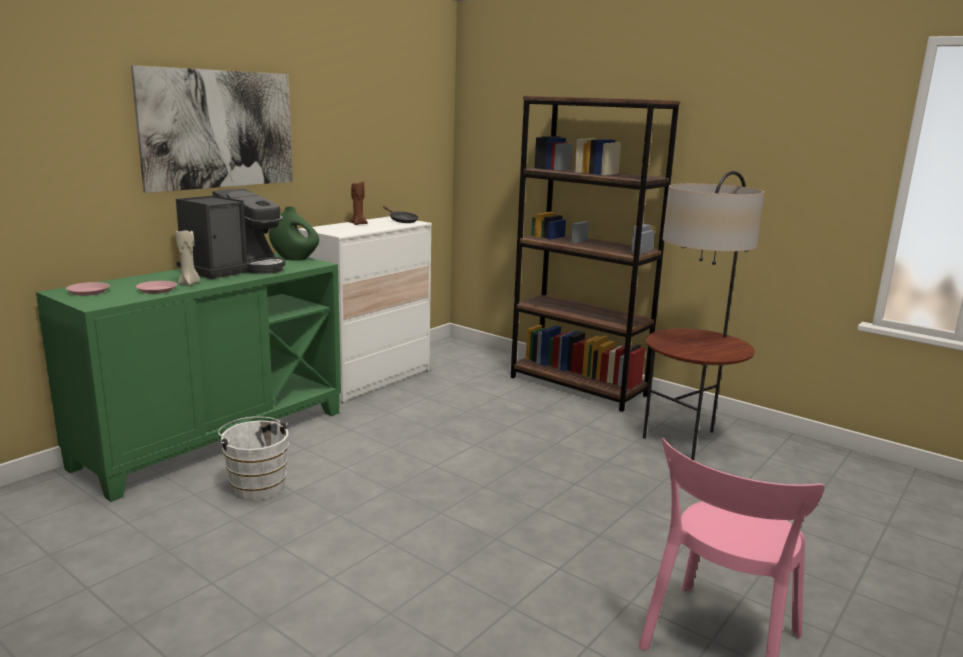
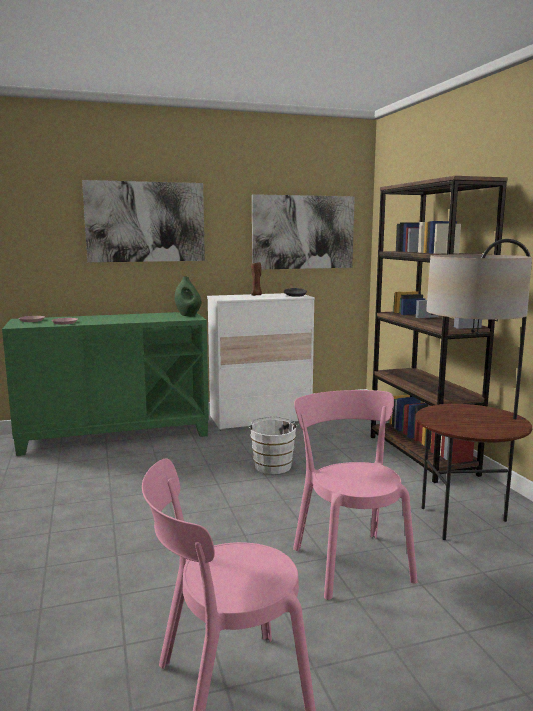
camera: 35 degrees right, 5 degrees down
beige candle [175,230,200,285] -> none
coffee machine [176,188,285,279] -> none
white bucket [218,417,289,501] -> white bucket moved to [248,417,299,474]
none -> picture [252,194,355,269]
none -> pink chair [293,390,418,600]

